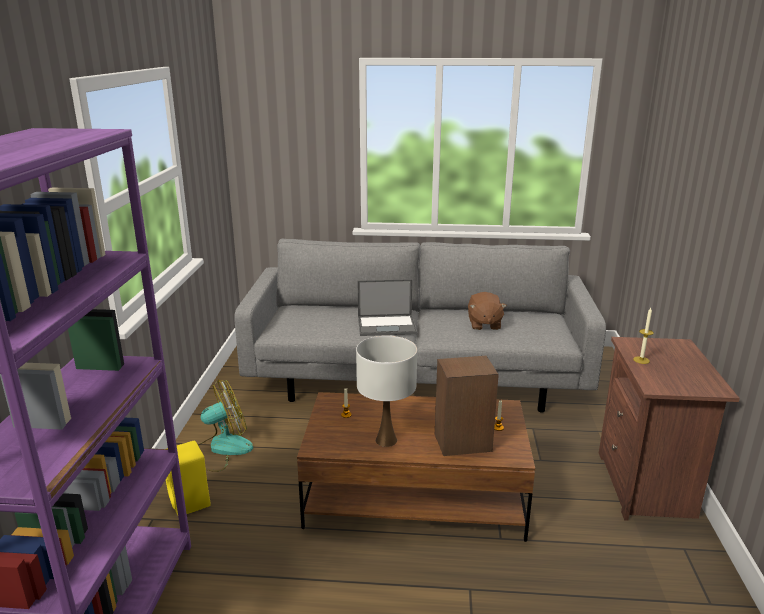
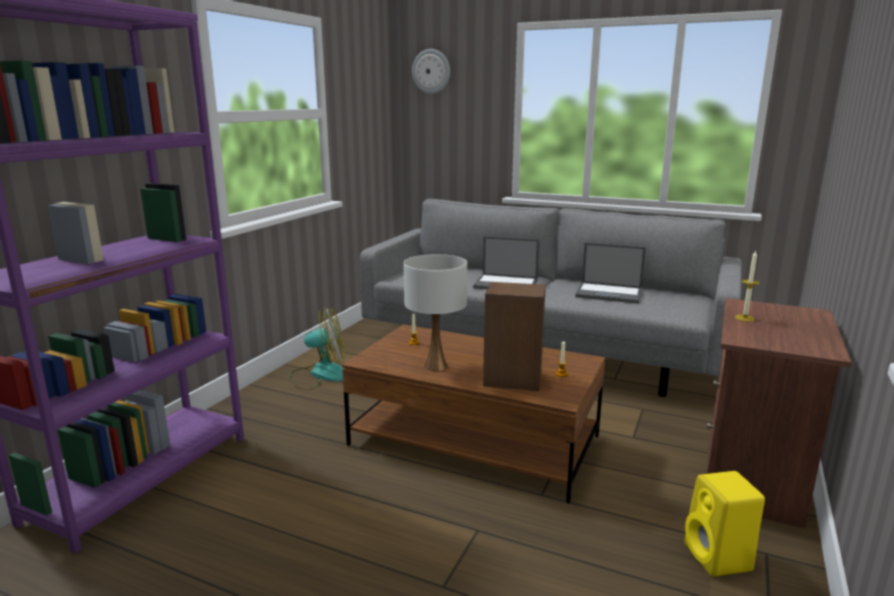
camera: 20 degrees right, 5 degrees down
yellow speaker [166,441,211,515] -> yellow speaker moved to [685,471,765,577]
brown plush toy [468,292,507,330] -> laptop [575,243,646,304]
none -> wall clock [412,49,450,94]

